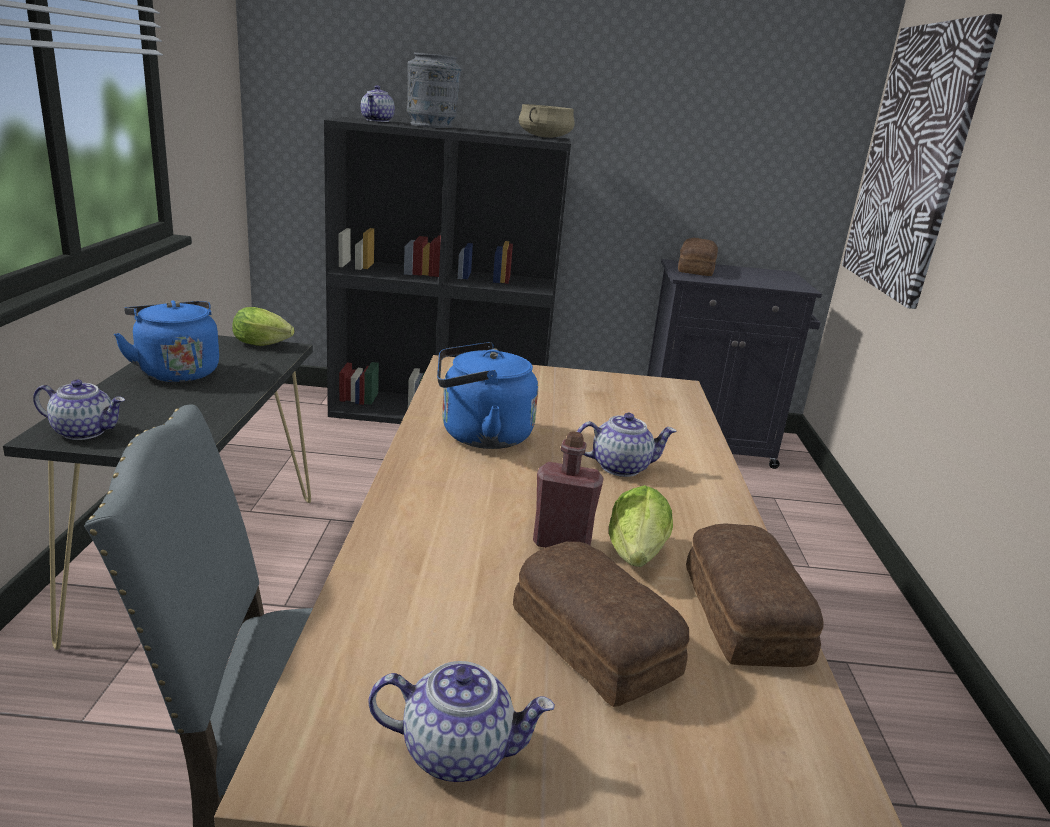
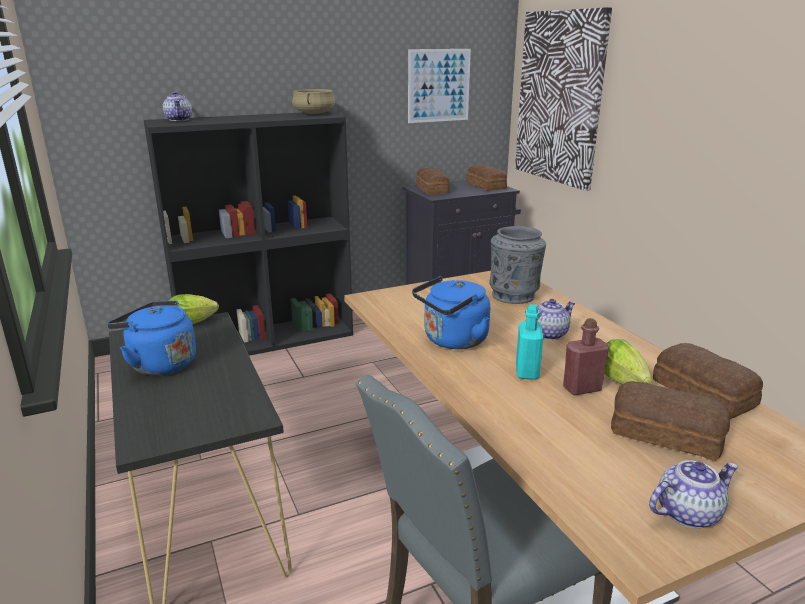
camera: 25 degrees left, 0 degrees up
teapot [33,379,125,440] -> none
grey vase [407,52,461,128] -> grey vase moved to [489,226,546,304]
none -> picture [408,49,471,123]
none -> bread [466,164,507,191]
none -> turquoise bottle [516,304,543,380]

